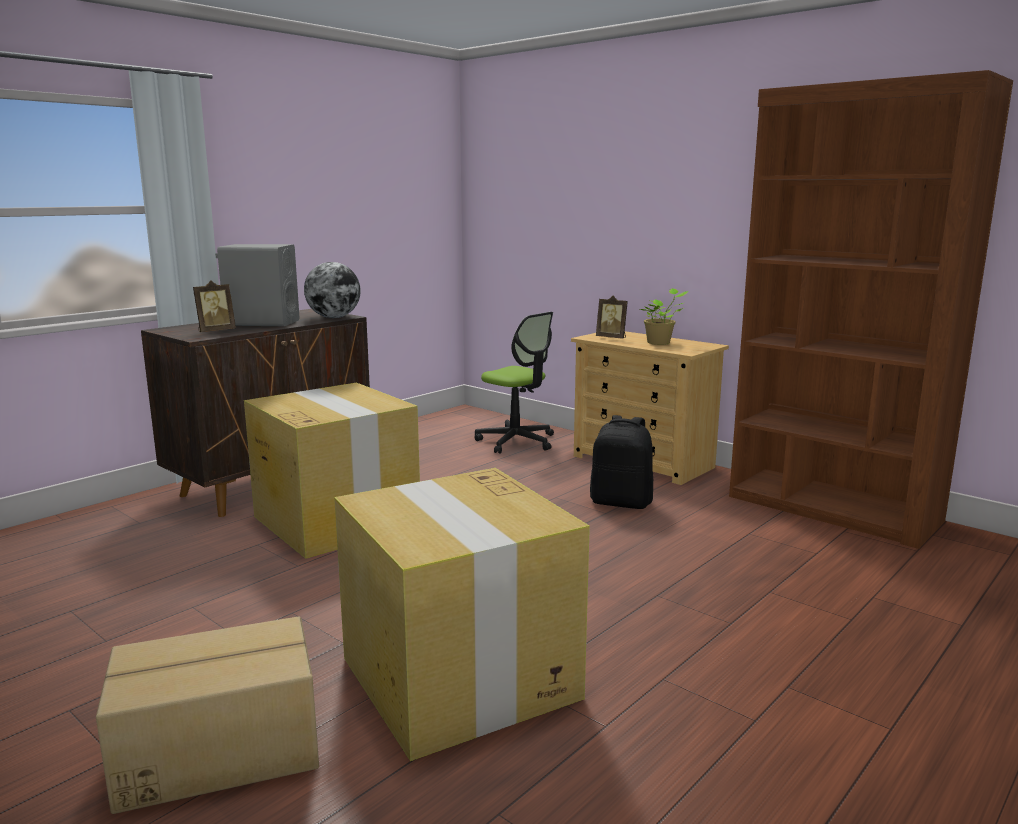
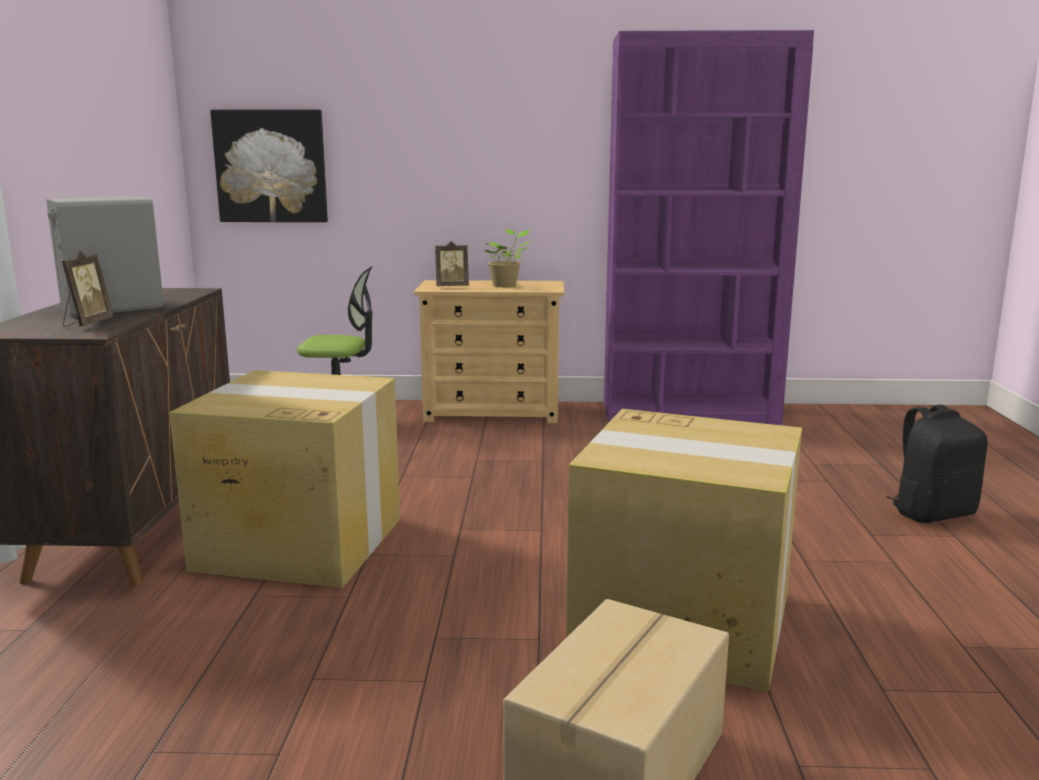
camera: 40 degrees left, 0 degrees up
globe [304,262,361,318] -> none
black backpack [590,415,653,509] -> black backpack moved to [886,405,988,523]
brown bookcase [729,70,1013,549] -> purple bookcase [604,30,814,425]
none -> picture [210,109,328,222]

